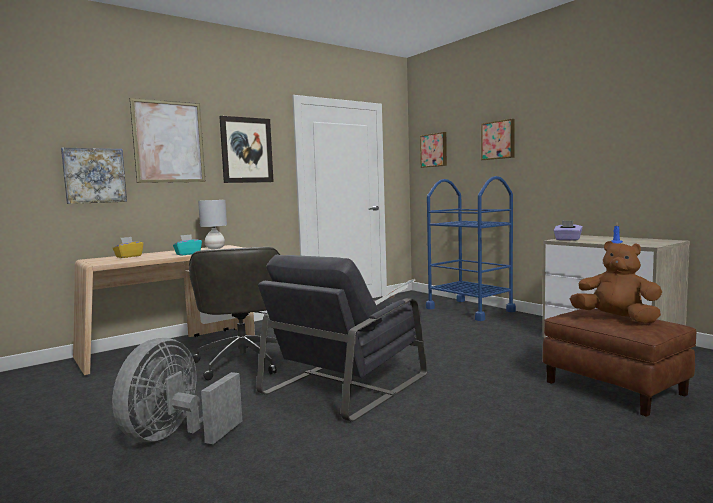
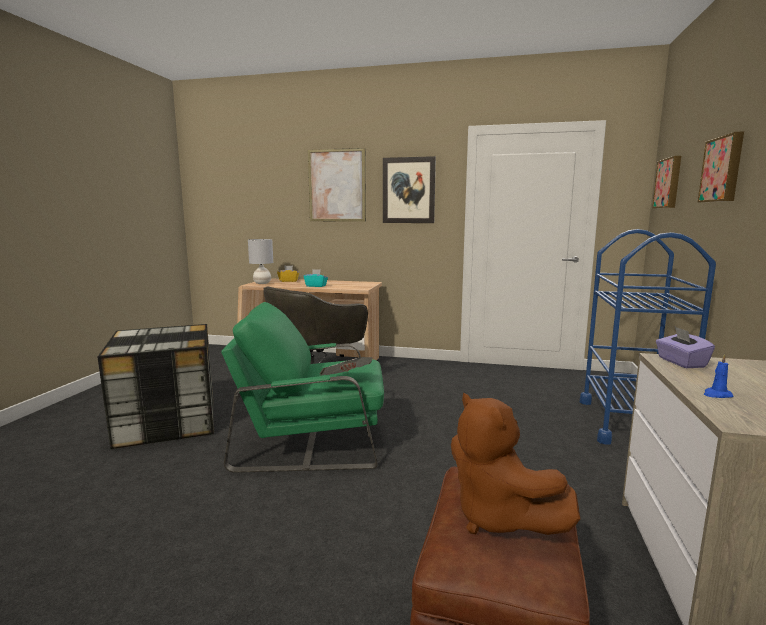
camera: 50 degrees right, 5 degrees up
picture [61,148,127,204] -> none
grey fan [112,338,242,444] -> storage box [98,324,214,449]
grey table lamp [198,200,227,249] -> grey table lamp moved to [248,239,273,284]
grey armchair [256,255,428,422] -> green armchair [221,302,384,473]
brown plush toy [570,241,662,323] -> brown plush toy turned 150 degrees clockwise [451,392,581,535]

